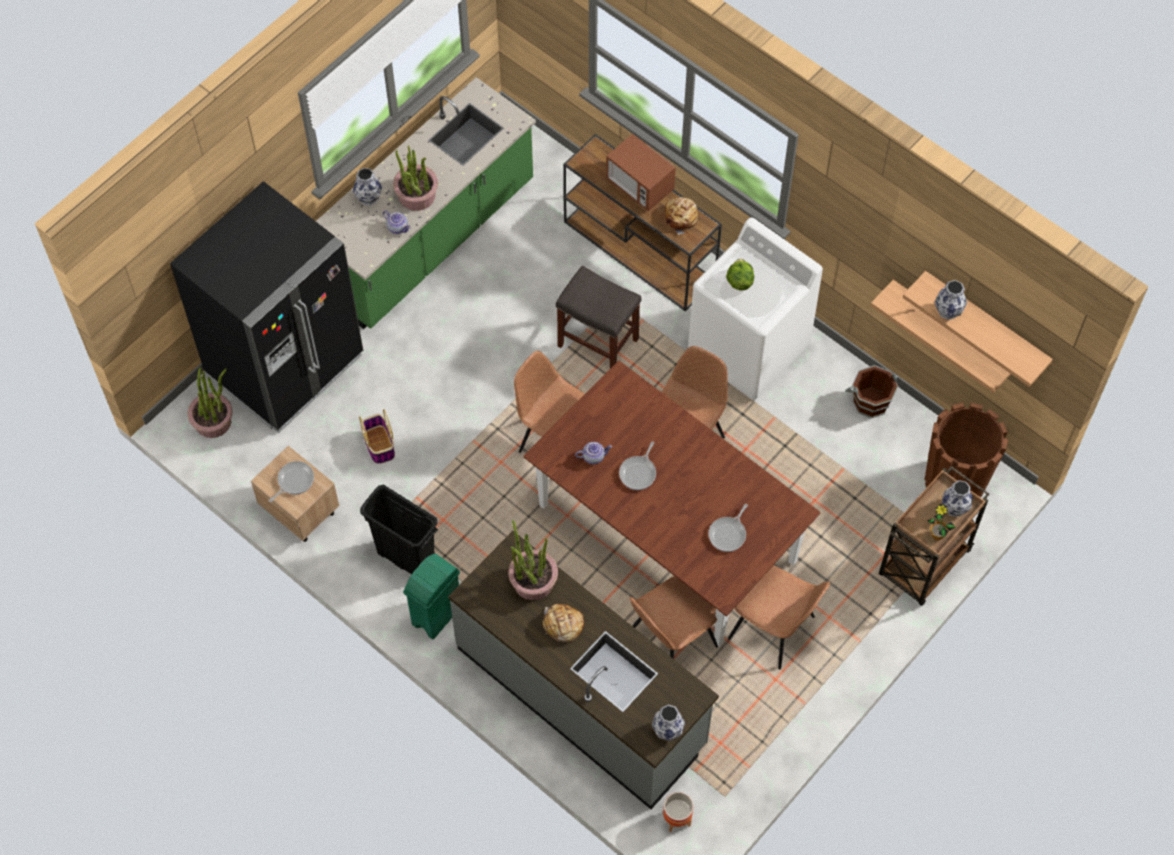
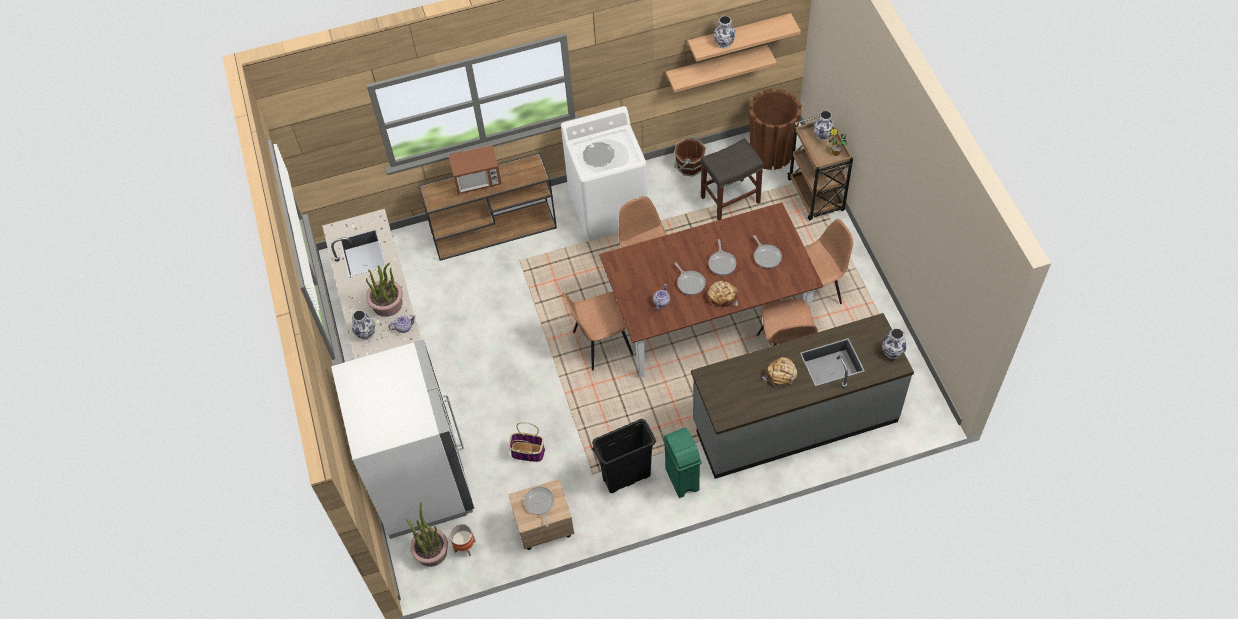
camera: 55 degrees left, 5 degrees down
black fridge [170,181,363,434] -> white fridge [331,340,474,539]
potted plant [508,520,558,600] -> none
grey stool [556,266,641,368] -> grey stool moved to [701,138,764,220]
planter [663,792,693,832] -> planter moved to [449,524,476,556]
bread [665,197,699,235] -> bread moved to [707,281,738,308]
lettuce [726,259,754,291] -> plate [583,142,614,167]
none -> frying pan [708,239,736,275]

